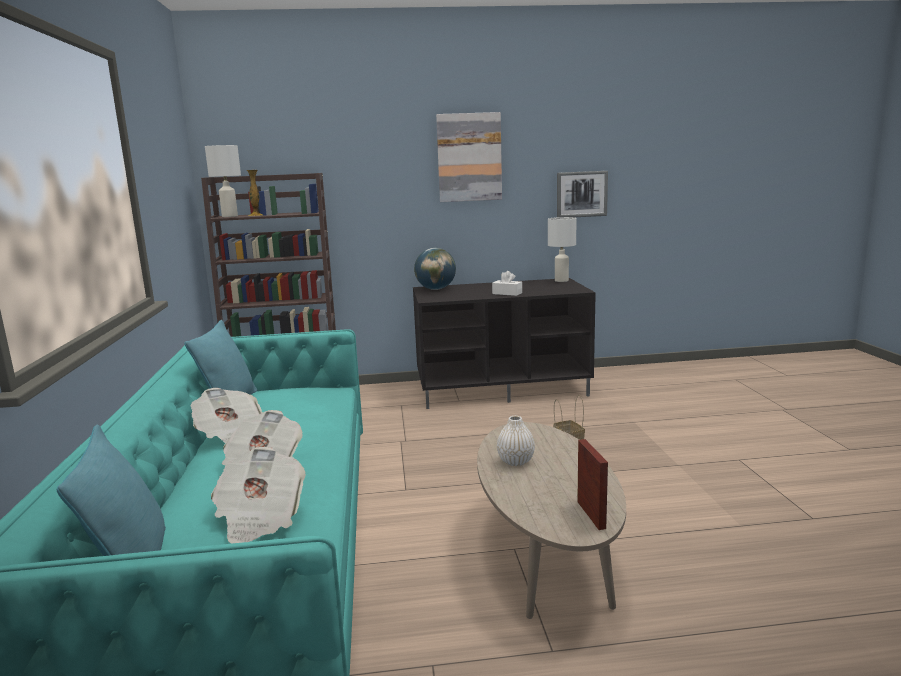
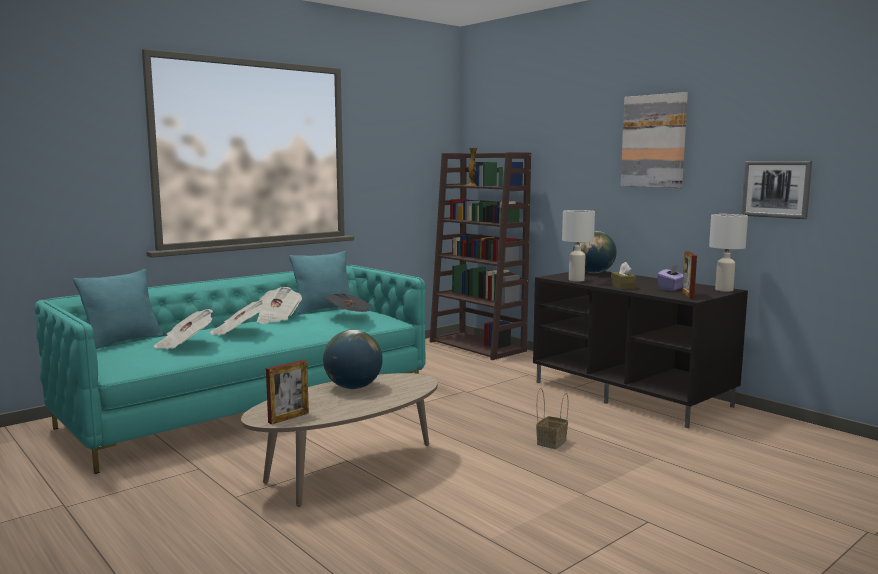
camera: 55 degrees right, 5 degrees down
white table lamp [205,145,241,217] -> white table lamp moved to [562,210,595,282]
white tissue box [492,271,522,296] -> brown tissue box [611,262,636,289]
white vase [497,416,535,466] -> globe [323,330,383,389]
none -> newspaper [325,293,371,312]
none -> purple tissue box [657,265,683,291]
none -> picture frame [682,251,697,299]

